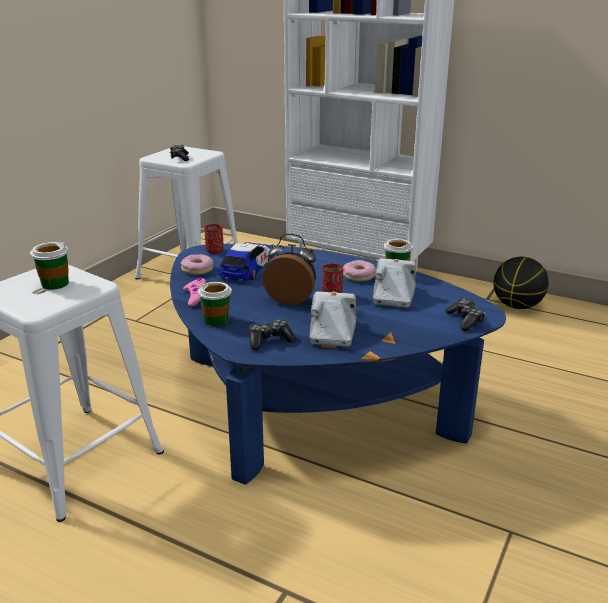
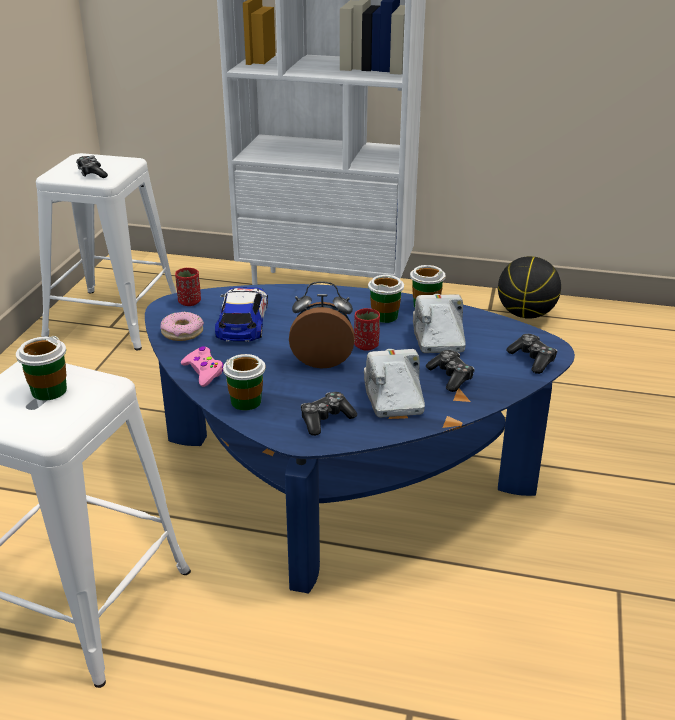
camera: 15 degrees left, 5 degrees up
donut [343,260,376,282] -> cup [368,275,404,323]
none -> game controller [426,350,475,392]

